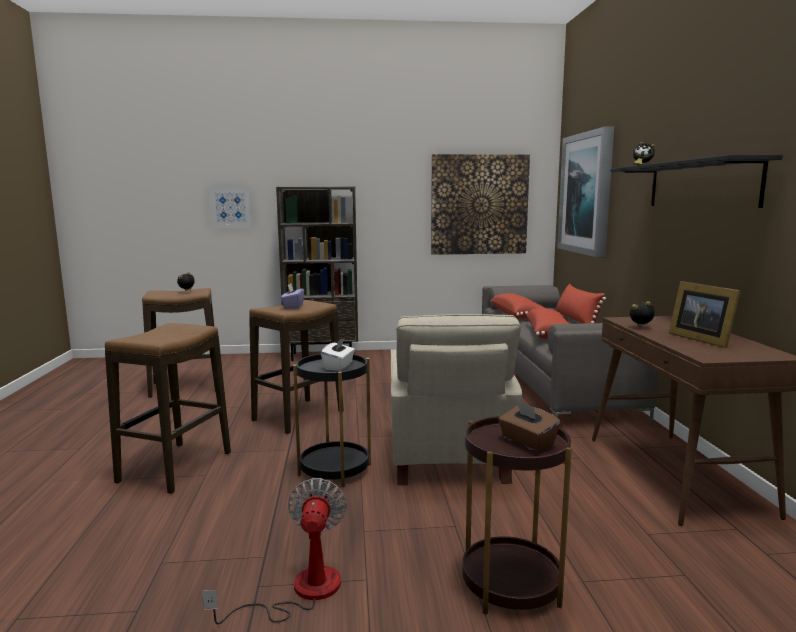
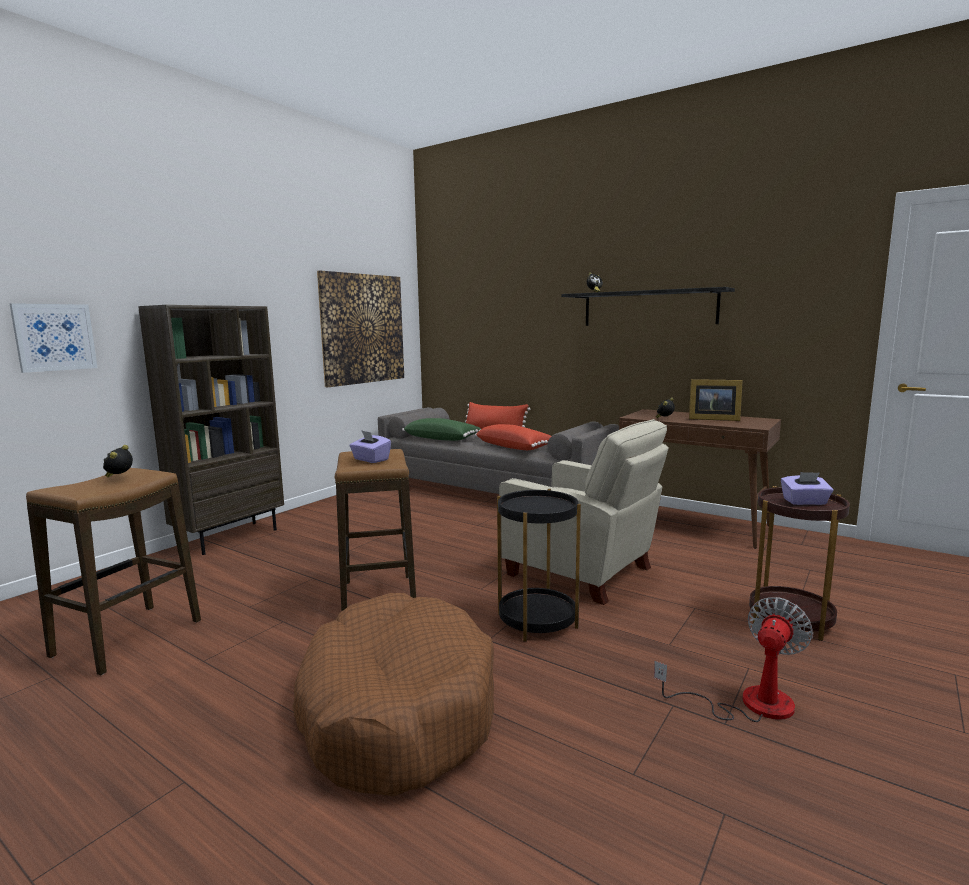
camera: 50 degrees left, 0 degrees up
stool [105,323,231,494] -> brown dog bed [292,593,494,796]
fan [202,478,347,625] -> fan turned 90 degrees clockwise [654,597,813,722]
white tissue box [321,338,355,371] -> none
red pillow [491,293,544,319] -> green pillow [402,418,481,441]
brown tissue box [498,401,560,452] -> purple tissue box [781,472,833,505]
picture [557,126,614,257] -> none

